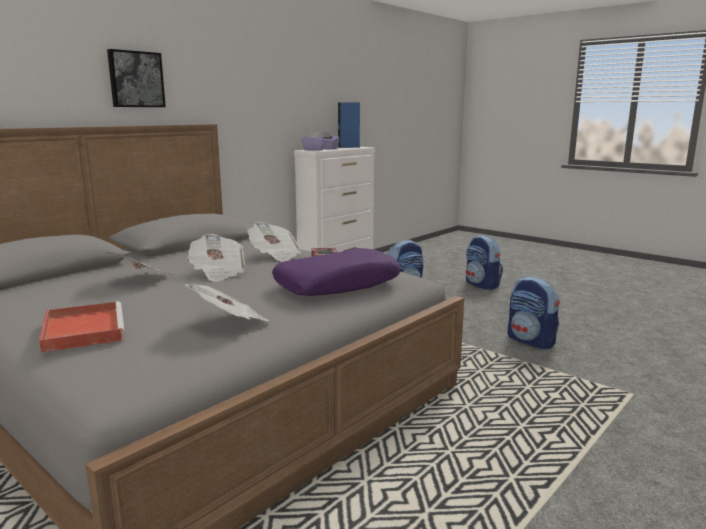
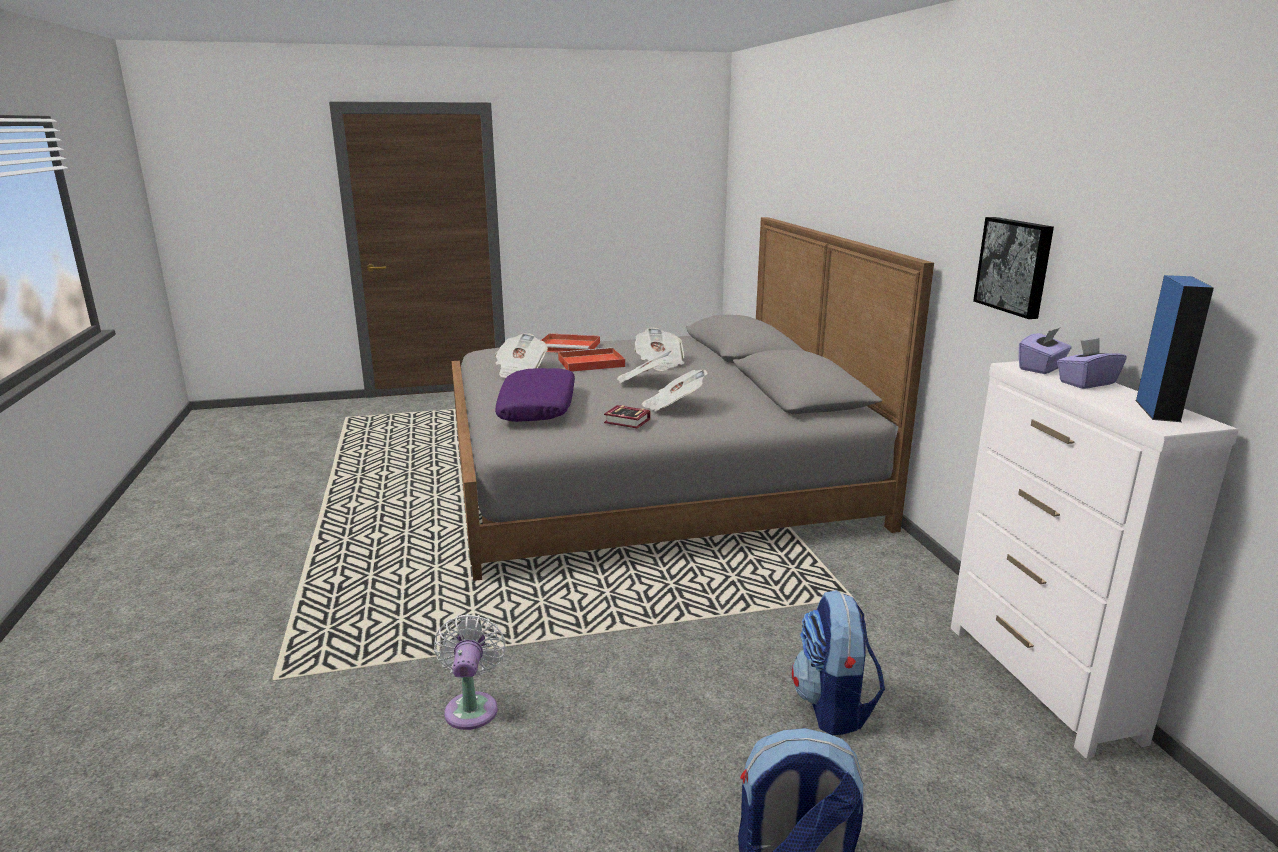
camera: 125 degrees right, 5 degrees up
picture [107,49,166,107] -> picture moved to [973,217,1054,319]
backpack [507,276,560,349] -> white fan [434,614,506,730]
none -> red tray [558,347,625,372]

